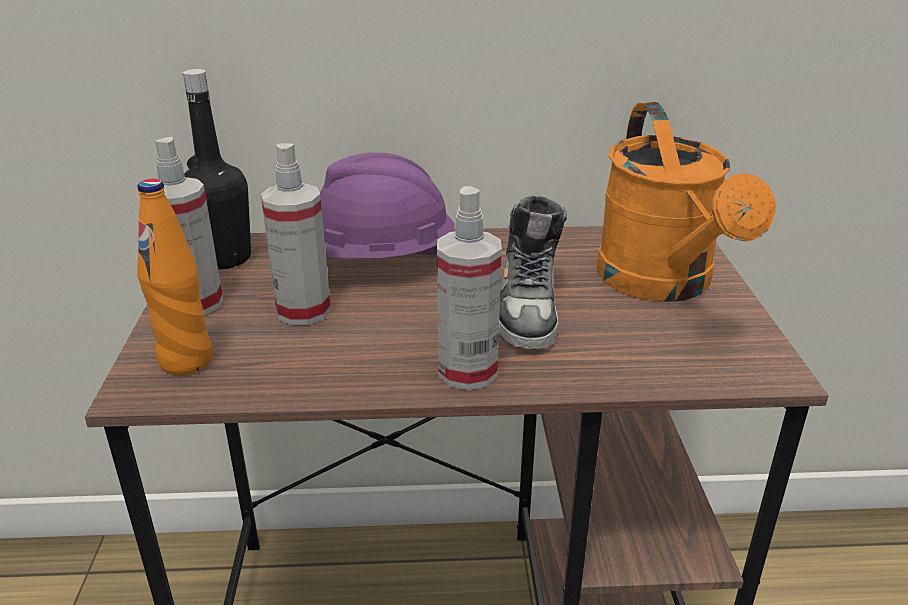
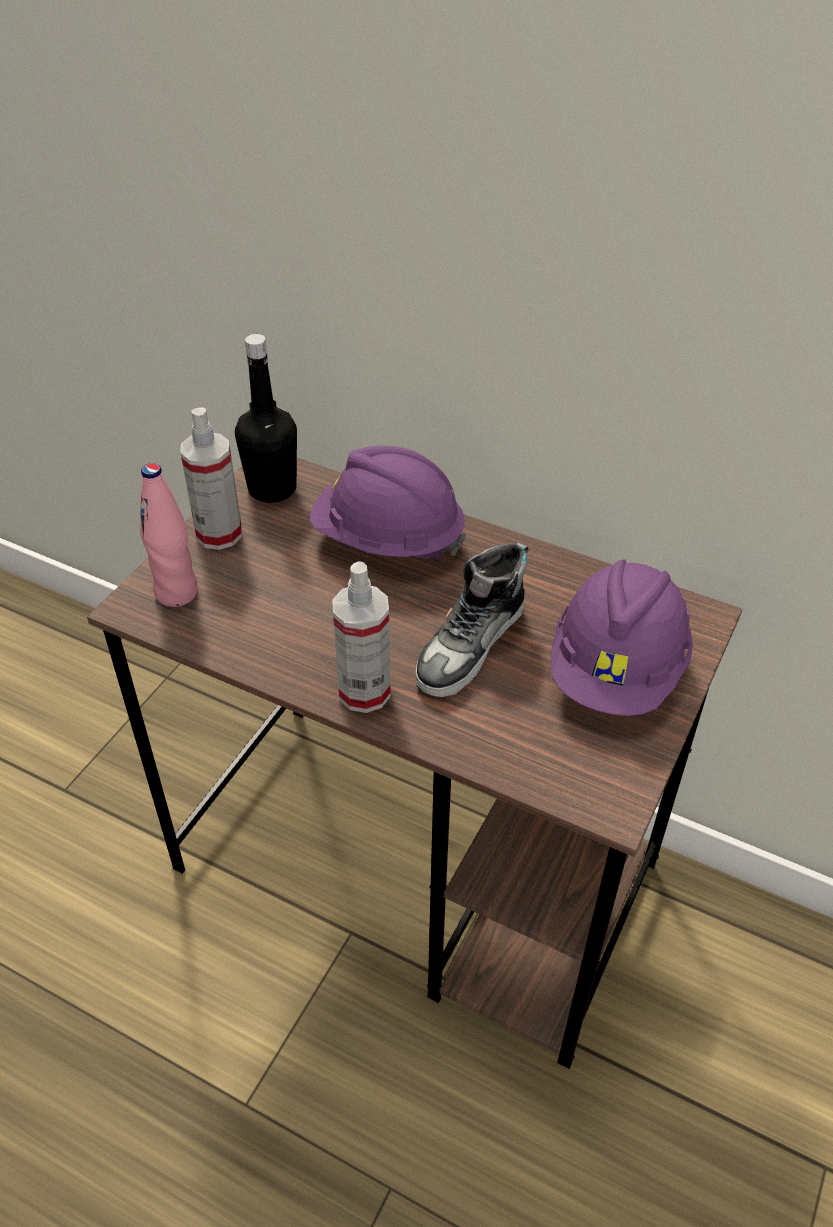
camera: 30 degrees right, 15 degrees up
orange bottle [137,179,212,375] -> pink bottle [140,463,198,607]
spray bottle [261,143,331,325] -> none
orange watering can [596,102,776,302] -> purple hard hat [551,559,693,716]

